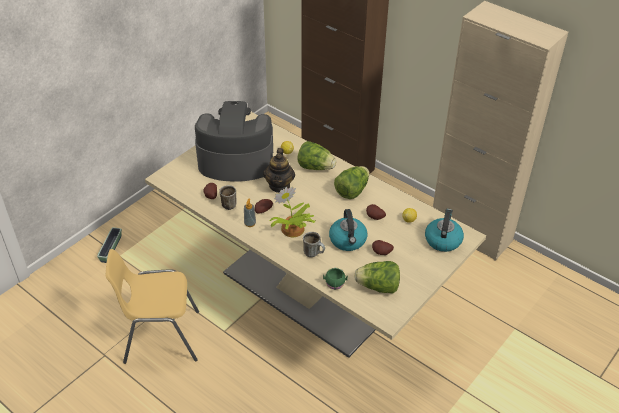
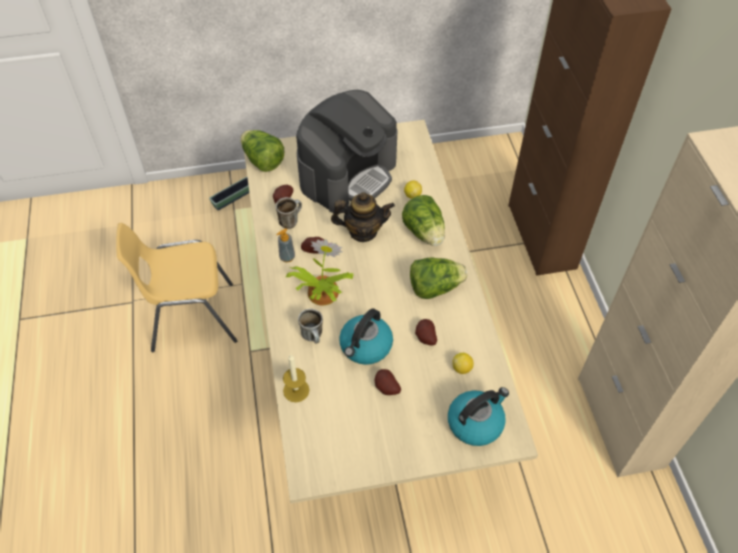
camera: 40 degrees right, 10 degrees up
yellow chair [106,249,199,364] -> yellow chair turned 45 degrees counterclockwise [116,223,237,352]
coffee machine [195,101,273,181] -> coffee machine turned 90 degrees clockwise [296,90,397,213]
teapot [263,148,295,193] -> teapot turned 135 degrees counterclockwise [331,192,395,242]
green mug [323,267,348,290] -> candle [283,354,309,402]
lettuce [354,261,400,294] -> lettuce moved to [240,130,284,172]

